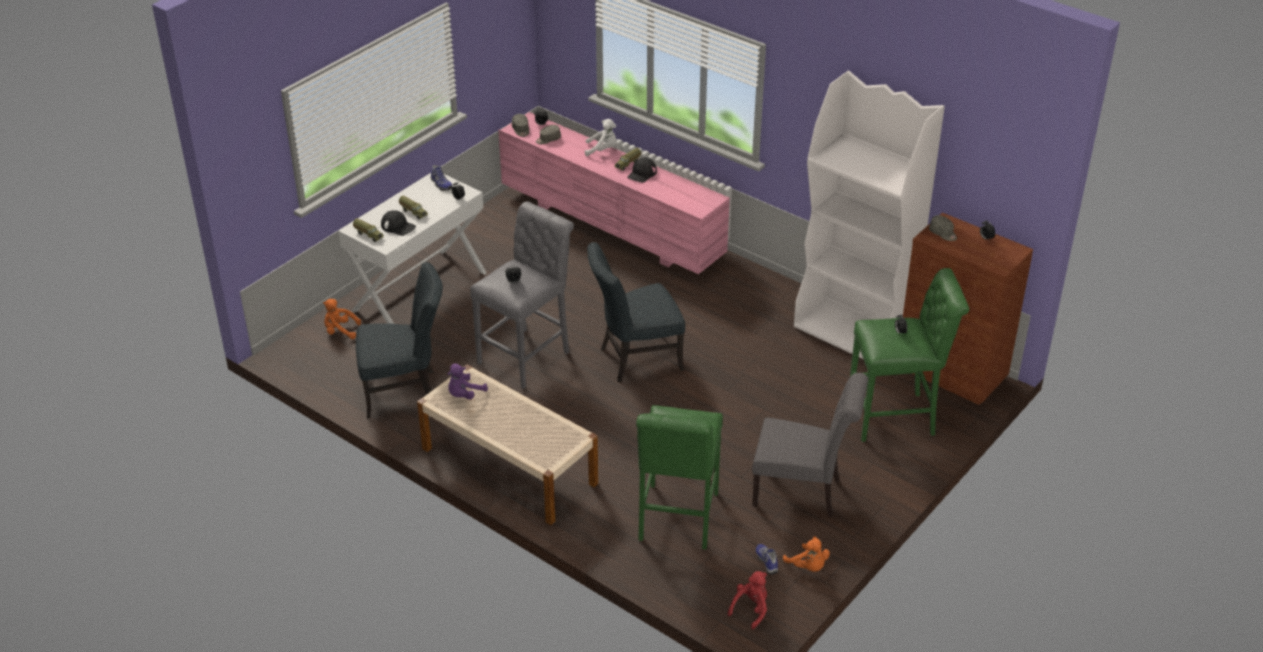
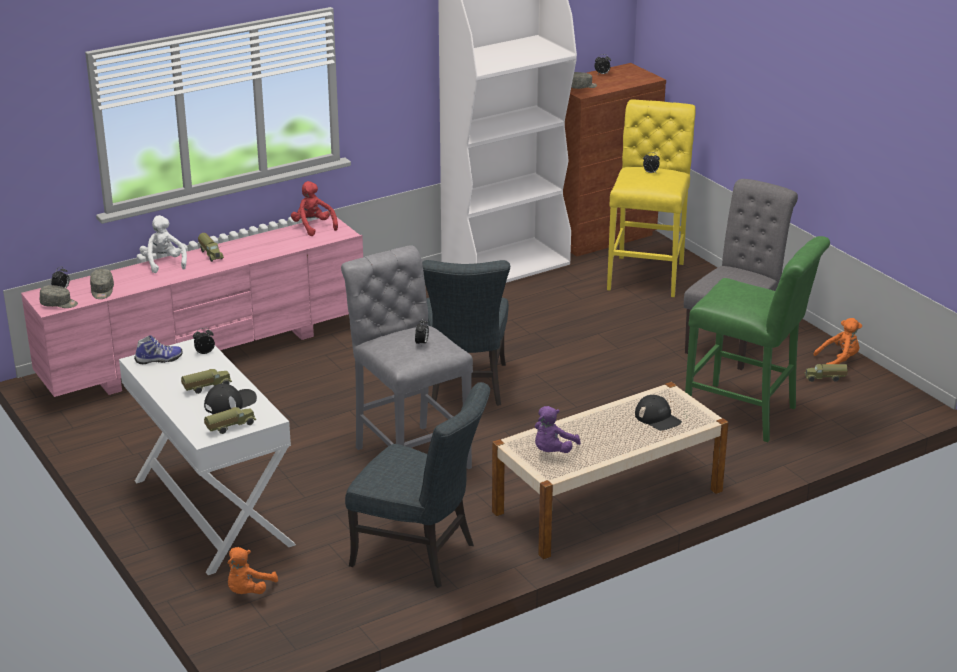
camera: 70 degrees left, 10 degrees down
grey chair [356,262,443,419] -> grey chair turned 105 degrees clockwise [345,382,490,588]
purple plush toy [447,363,488,399] -> purple plush toy turned 60 degrees clockwise [535,406,581,453]
white plush toy [585,119,617,156] -> white plush toy turned 45 degrees counterclockwise [139,215,187,273]
black cap [627,158,657,182] -> black cap moved to [635,395,682,431]
red plush toy [728,571,767,629] -> red plush toy moved to [291,181,338,236]
shoe [756,544,778,575] -> toy truck [804,364,848,382]
green stool [850,268,969,442] -> yellow stool [607,99,695,297]

